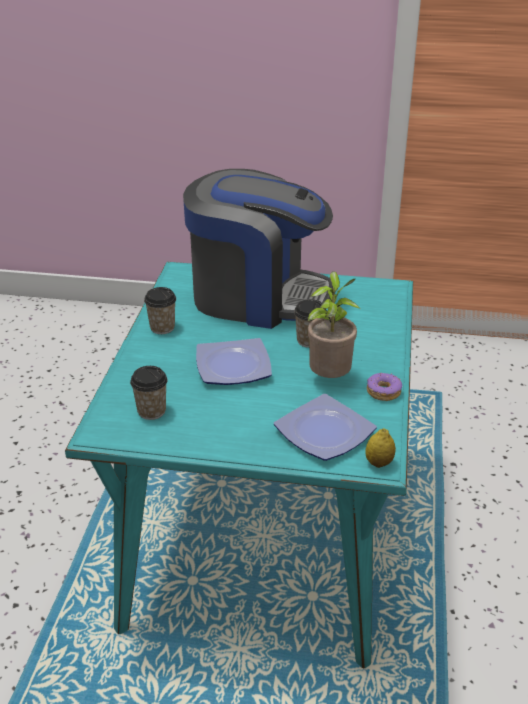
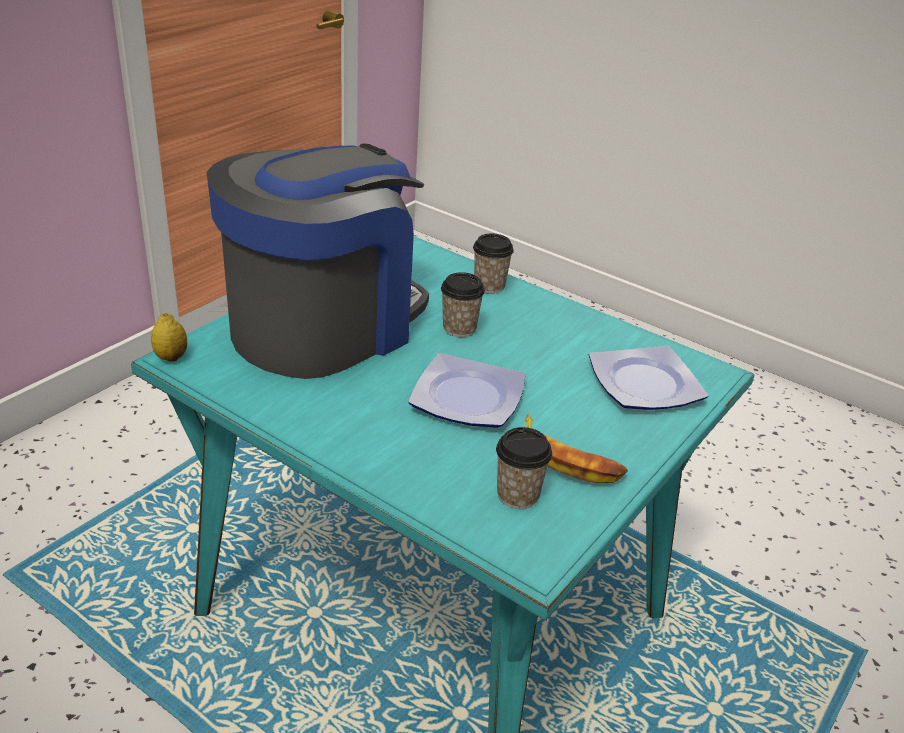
camera: 65 degrees left, 0 degrees up
cup [144,287,176,334] -> cup moved to [473,233,514,294]
potted plant [308,271,360,378] -> none
lemon [365,429,396,468] -> lemon moved to [151,313,187,362]
donut [367,373,402,401] -> none
none -> banana [526,414,628,483]

